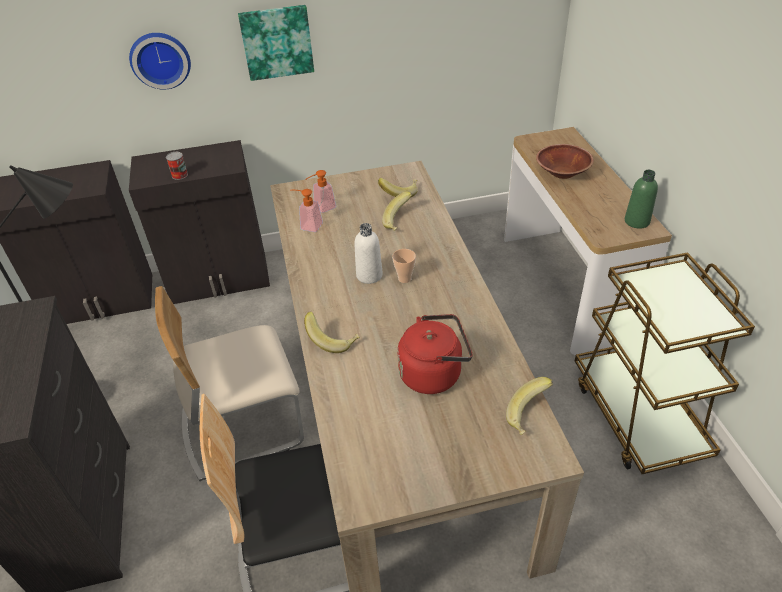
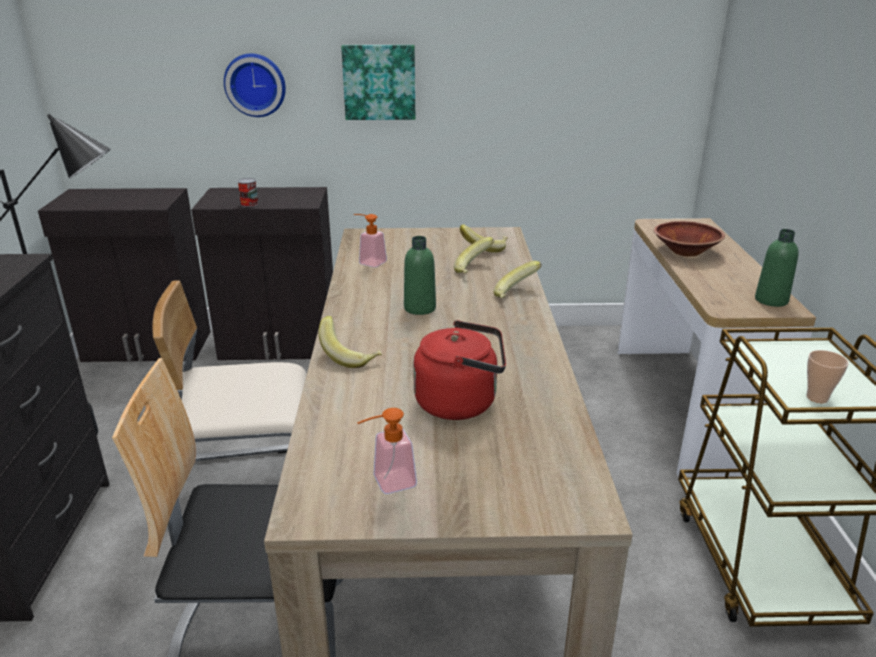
camera: 10 degrees right, 15 degrees down
soap dispenser [305,170,336,213] -> soap dispenser moved to [357,408,417,494]
white bottle [354,223,383,284] -> green bottle [404,236,436,315]
cup [392,249,416,283] -> cup moved to [806,350,849,403]
banana [506,377,553,435] -> banana moved to [493,261,542,298]

